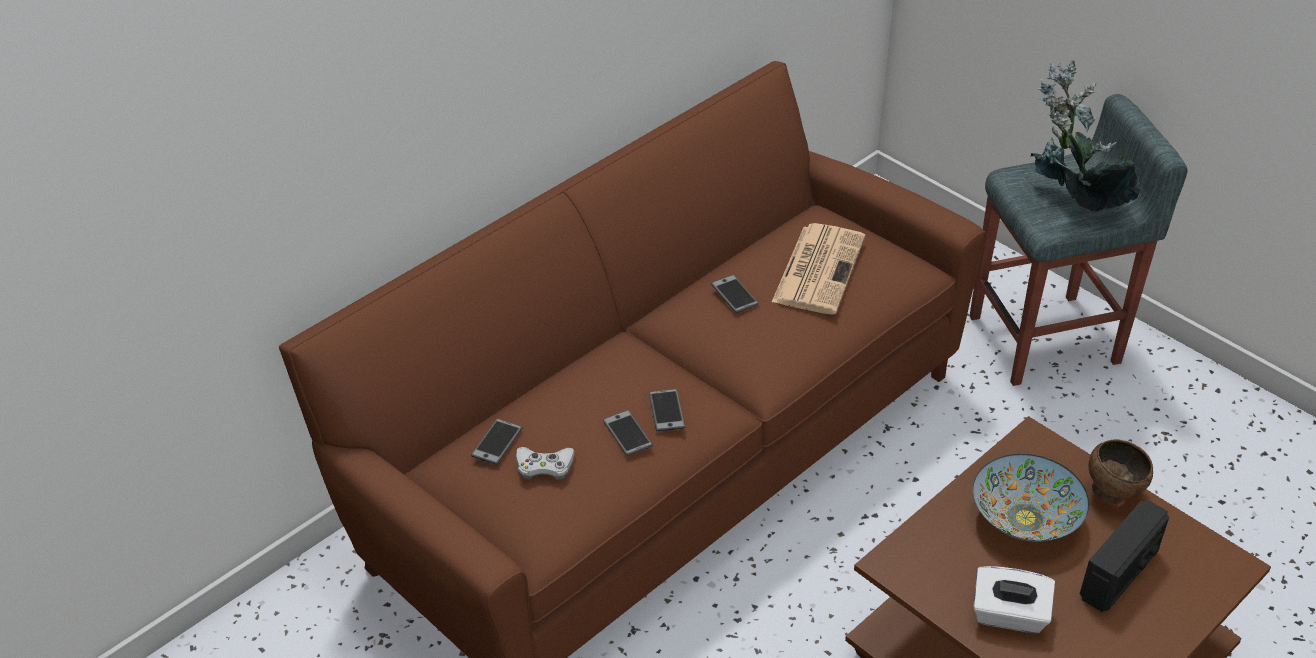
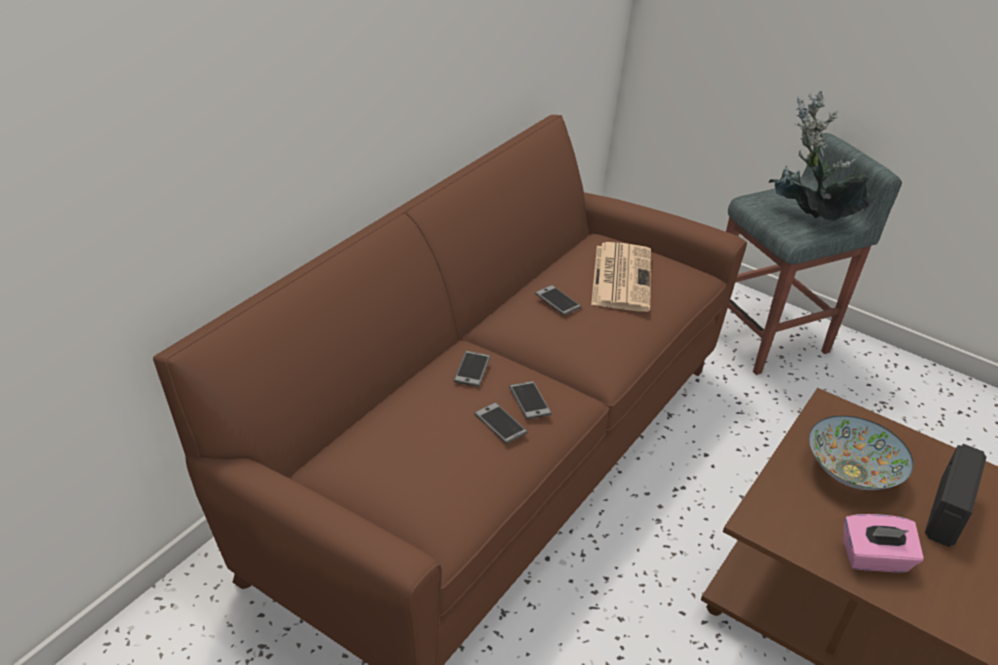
camera: 15 degrees left, 5 degrees down
phone [471,419,522,465] -> phone moved to [453,351,490,387]
white game controller [516,447,575,480] -> none
white tissue box [973,566,1055,633] -> pink tissue box [843,514,924,573]
brown bowl [1089,439,1153,504] -> none

